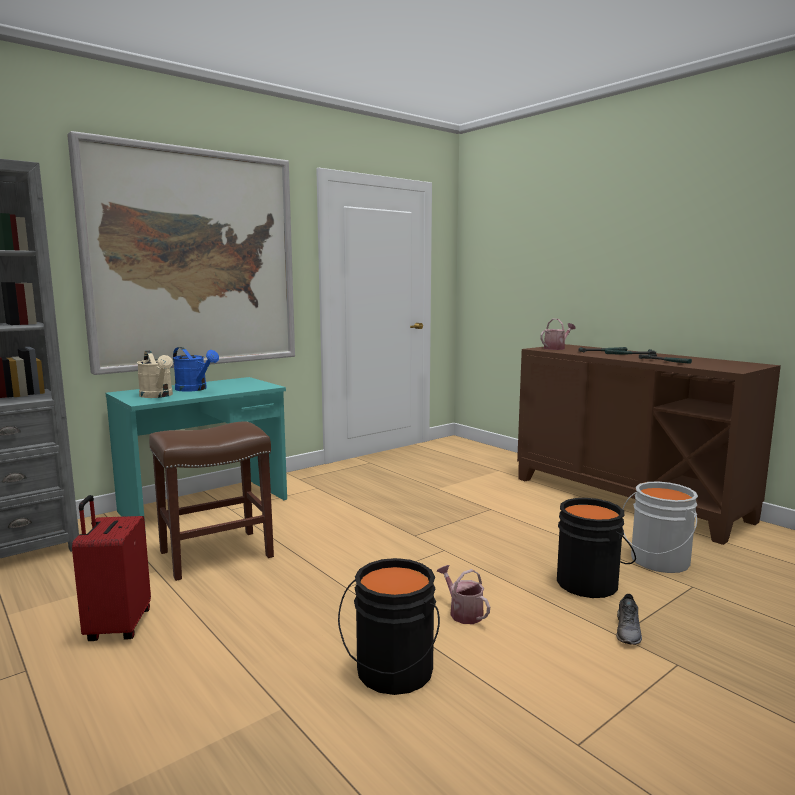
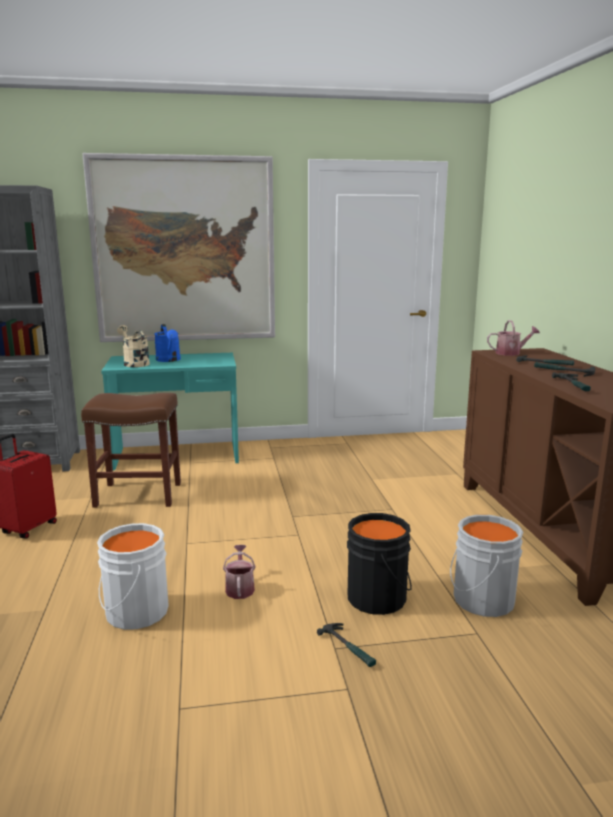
camera: 30 degrees right, 5 degrees up
beige watering can [137,351,173,398] -> beige watering can turned 150 degrees clockwise [117,325,150,367]
black bucket [338,558,440,695] -> white bucket [97,523,169,630]
grey shoe [616,594,642,645] -> hammer [317,623,376,667]

